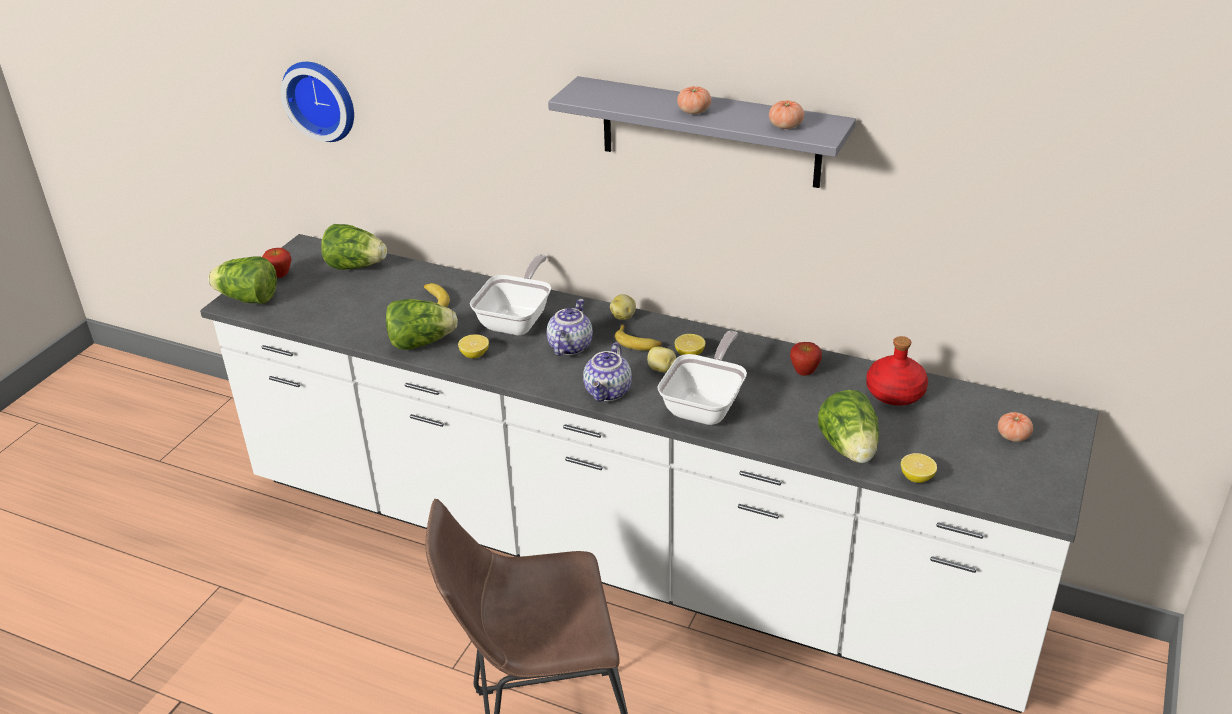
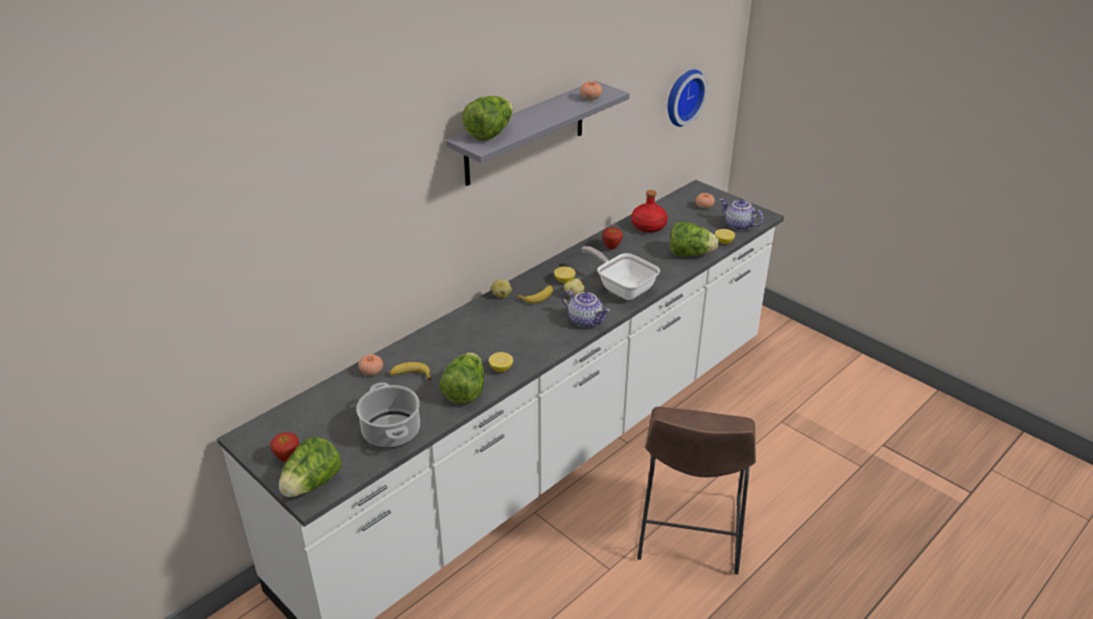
camera: 70 degrees left, 0 degrees up
wall clock [281,62,354,142] -> wall clock moved to [668,70,708,127]
lettuce [321,224,387,270] -> lettuce moved to [462,96,513,141]
frying pan [470,254,551,336] -> none
teapot [547,299,593,356] -> teapot moved to [720,198,763,230]
tomato [677,86,711,114] -> tomato moved to [358,354,383,376]
none -> cooking pot [356,382,420,448]

